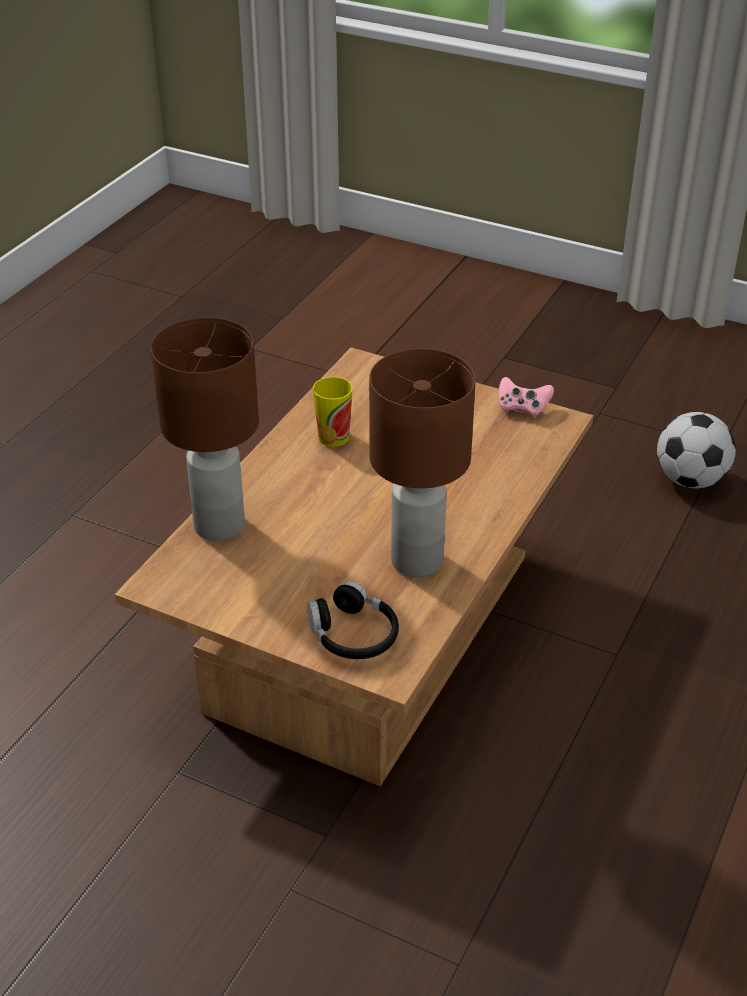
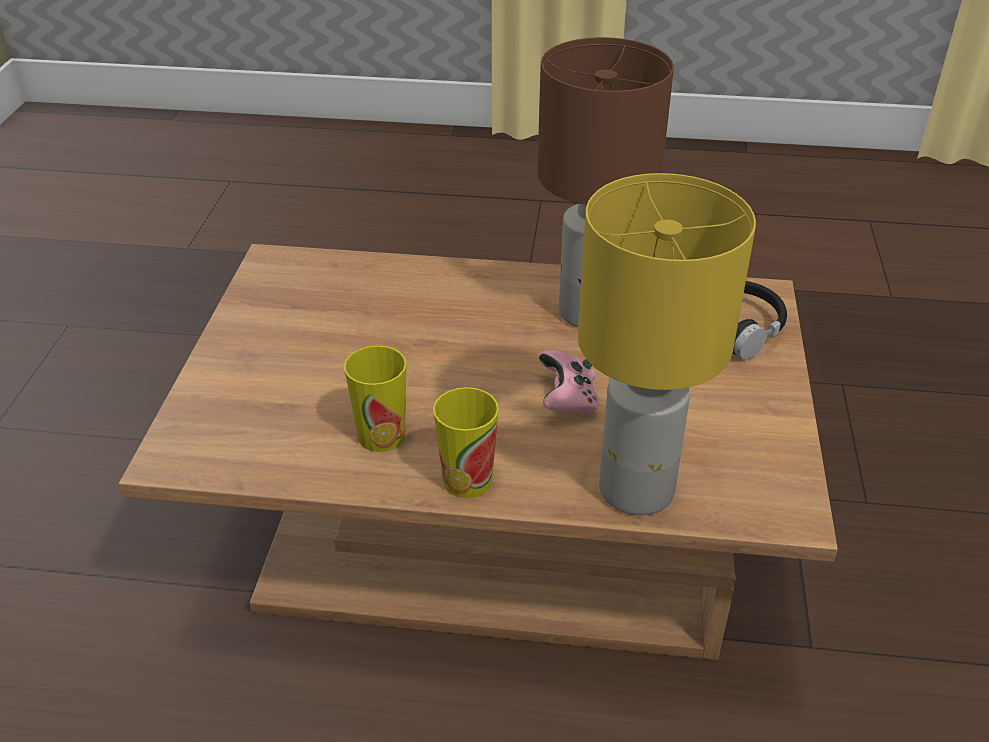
camera: 110 degrees left, 0 degrees up
brown table lamp [150,317,259,541] -> yellow table lamp [578,173,756,516]
pink game controller [499,377,554,419] -> pink game controller moved to [539,350,599,415]
football [657,412,736,488] -> none
none -> cup [433,387,499,498]

